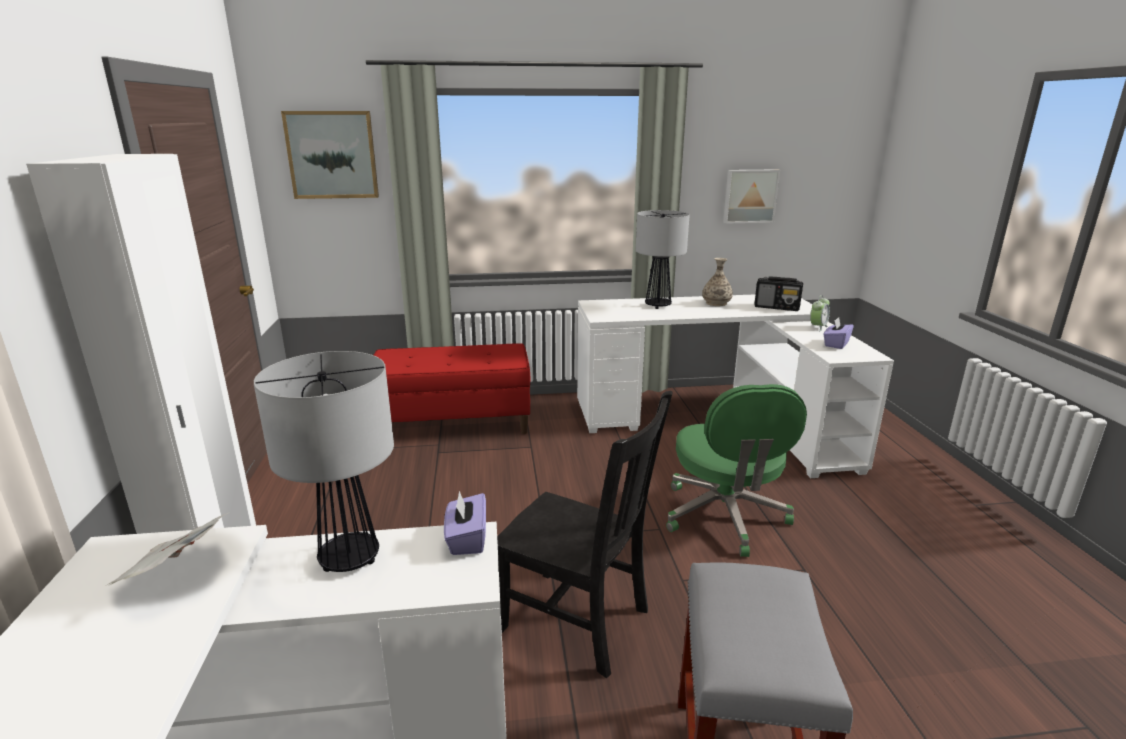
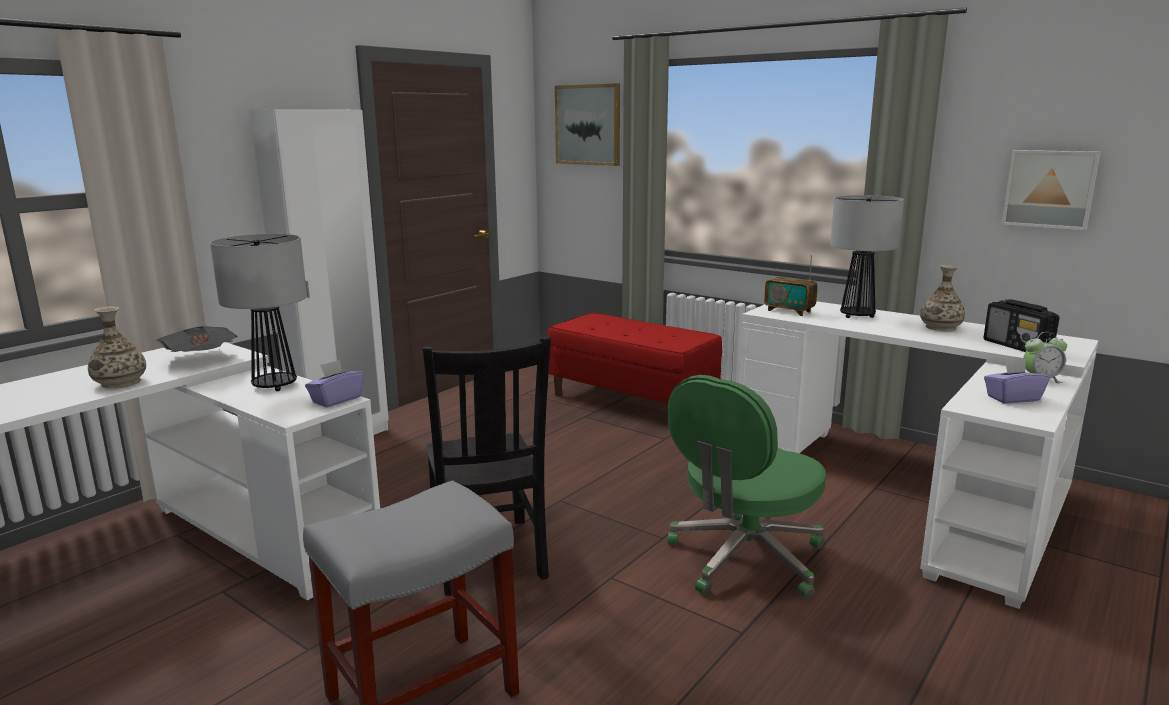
camera: 45 degrees right, 5 degrees down
none -> vase [88,307,146,388]
none -> radio [764,255,818,316]

